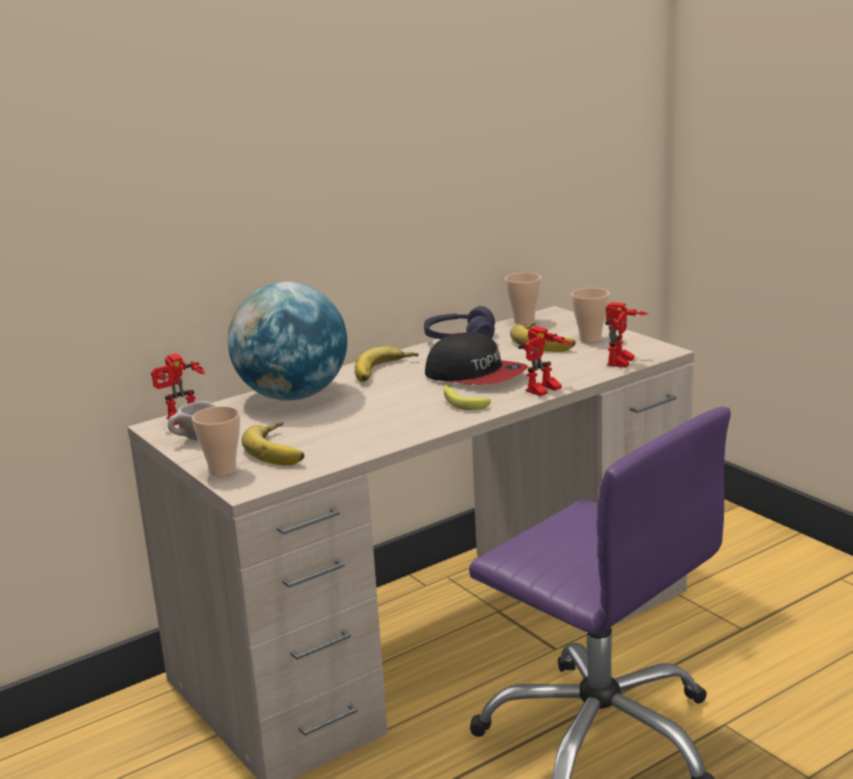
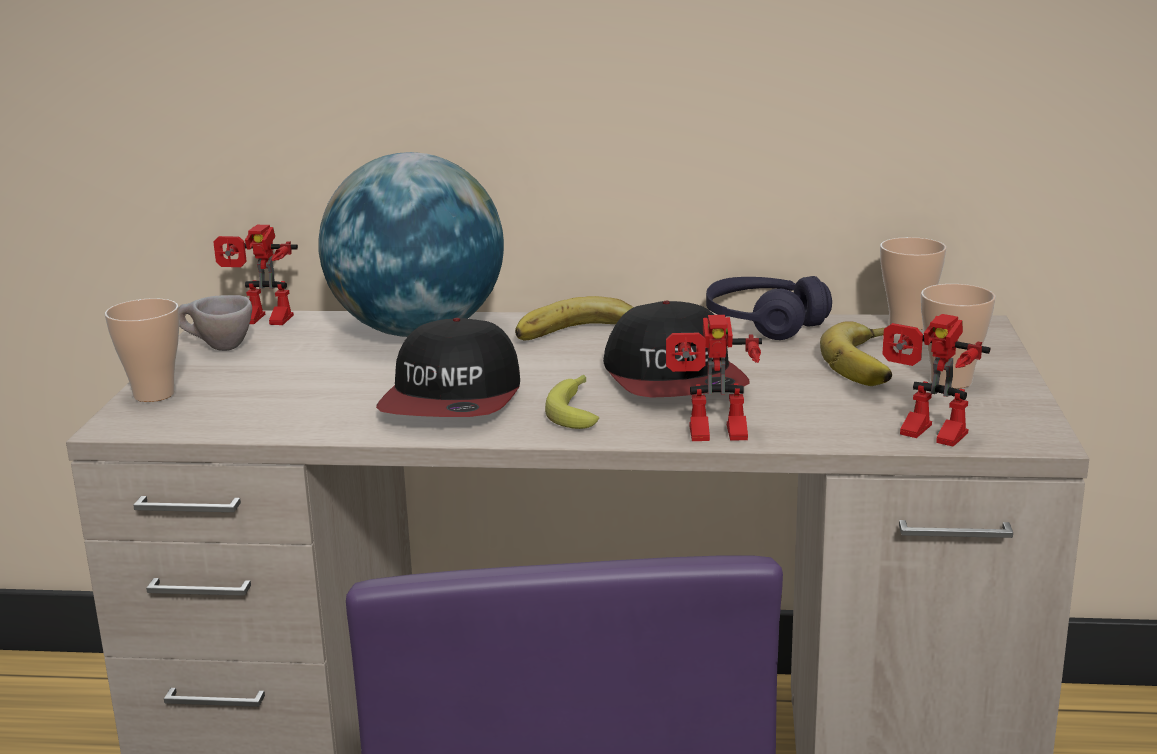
camera: 40 degrees right, 0 degrees up
banana [241,422,305,465] -> none
toy robot [605,302,648,368] -> toy robot turned 60 degrees clockwise [882,314,990,447]
none -> cap [376,318,520,417]

